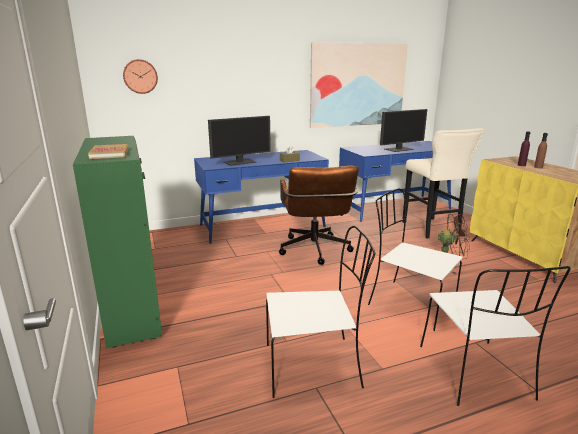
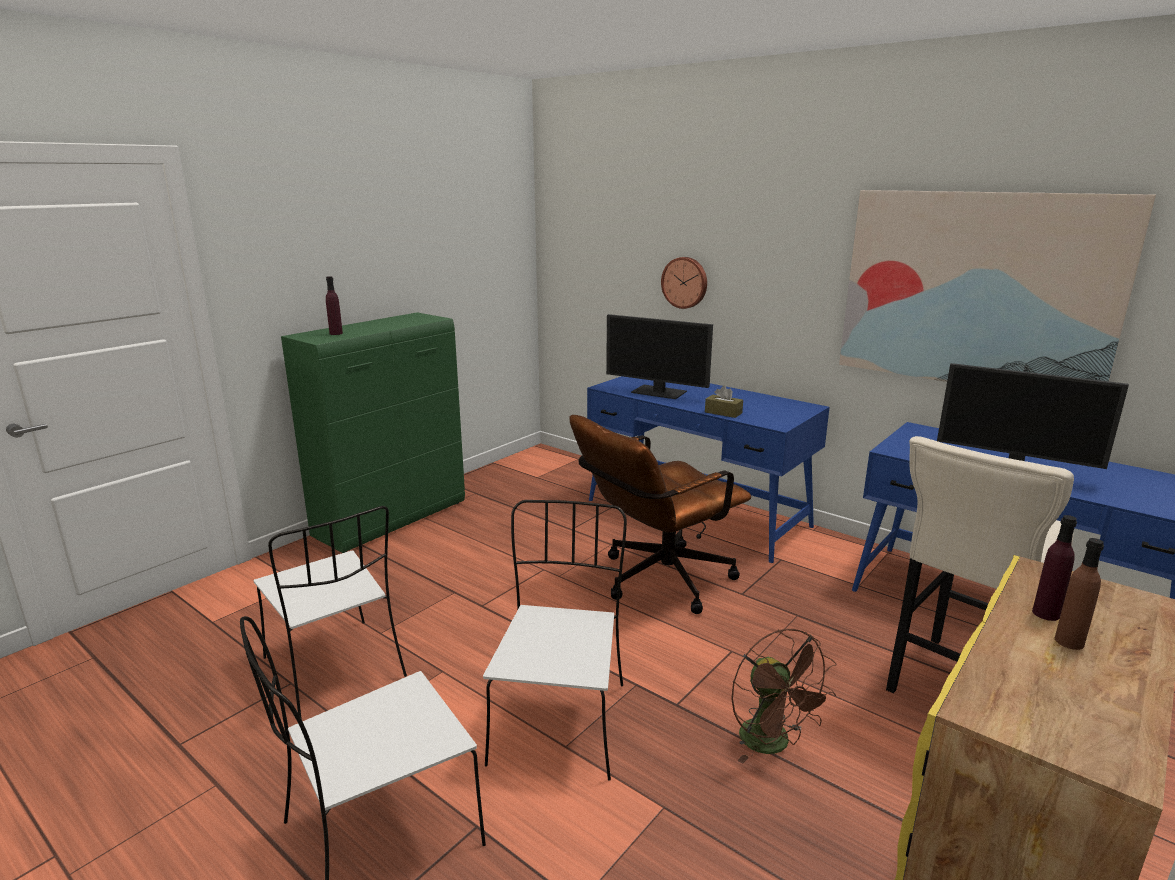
camera: 60 degrees right, 0 degrees up
book [88,144,129,159] -> purple bottle [326,276,343,335]
wall clock [123,59,158,94] -> wall clock moved to [661,257,707,309]

